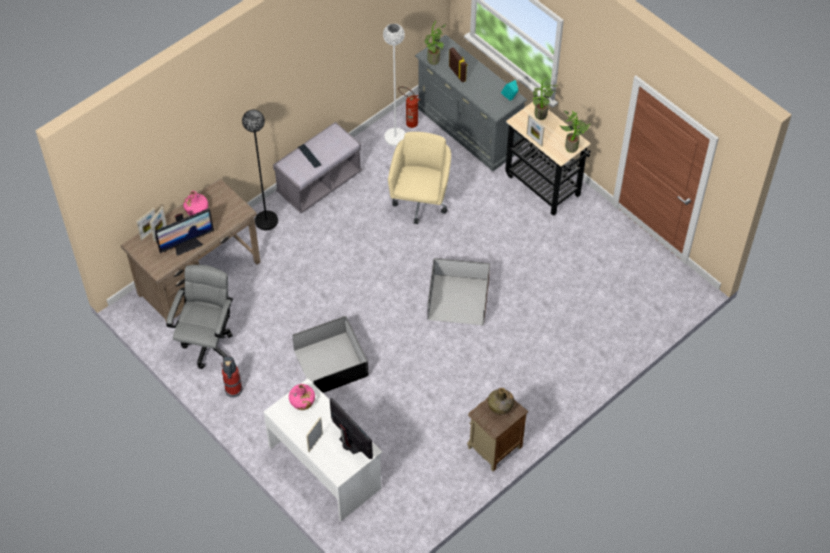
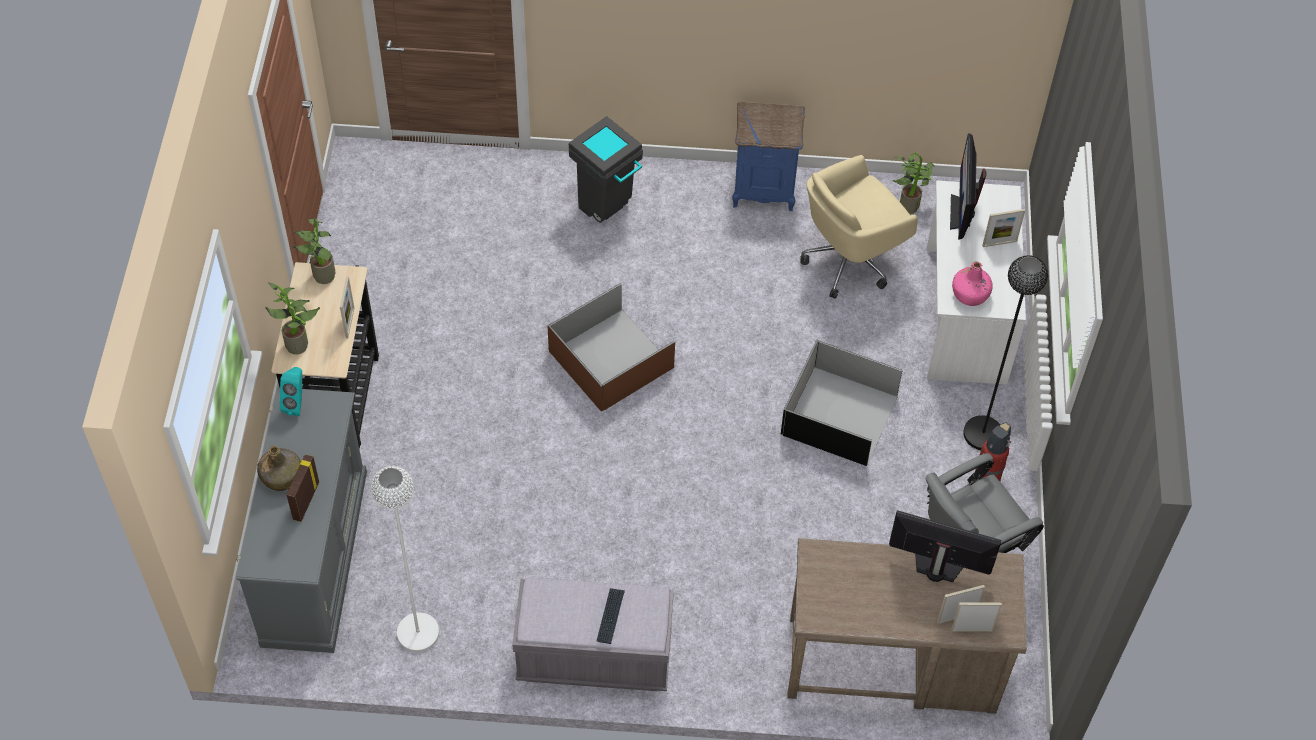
camera: 135 degrees left, 0 degrees up
pink bottle [183,191,208,216] -> none
black floor lamp [242,110,278,230] -> black floor lamp moved to [963,255,1048,450]
beige office chair [388,132,451,224] -> beige office chair moved to [800,155,918,299]
fire extinguisher [398,86,420,128] -> none
potted plant [425,21,446,65] -> potted plant moved to [893,152,935,214]
beige nightstand [467,388,528,471] -> blue nightstand [732,102,805,211]
green bottle [488,388,515,415] -> green bottle moved to [257,446,301,491]
none -> grey trash can [569,116,643,223]

